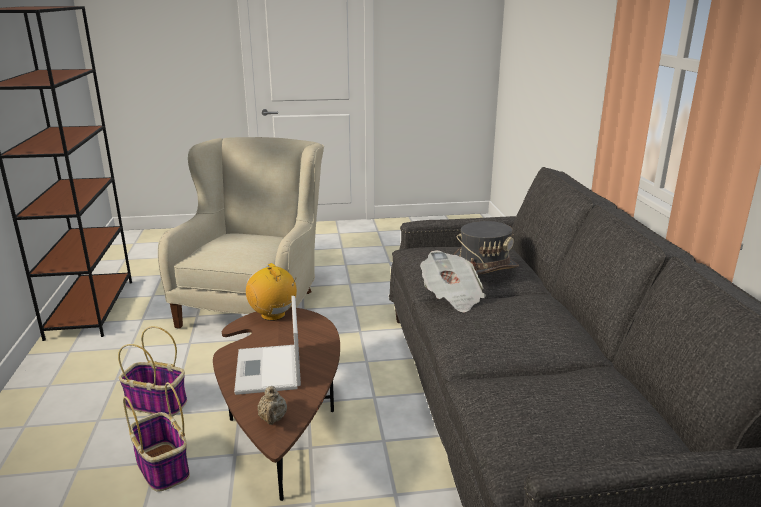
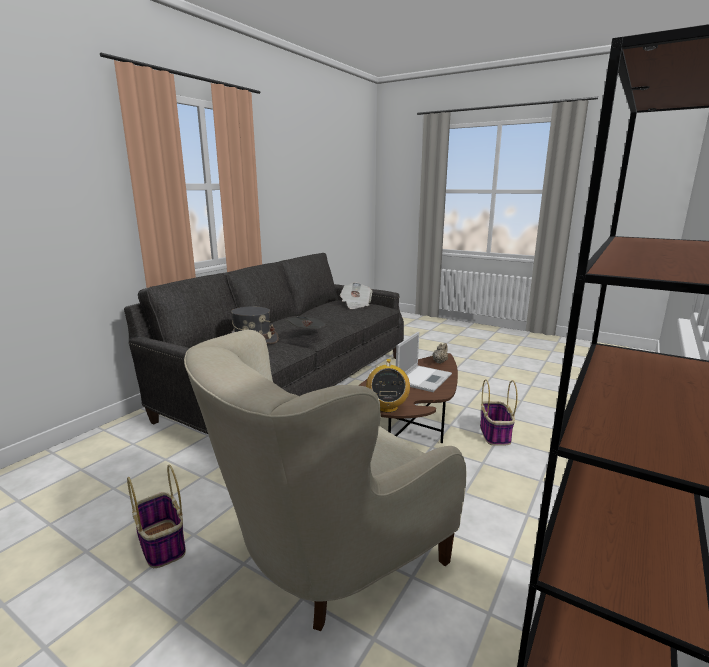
camera: 140 degrees left, 5 degrees down
basket [118,326,187,416] -> basket moved to [127,464,186,568]
none -> newspaper [340,282,373,309]

